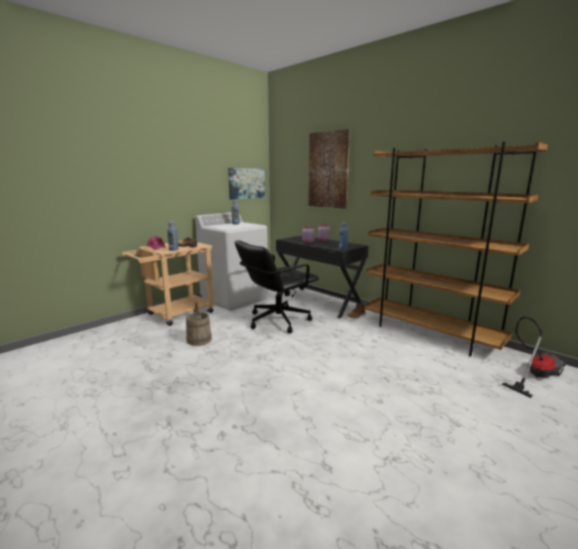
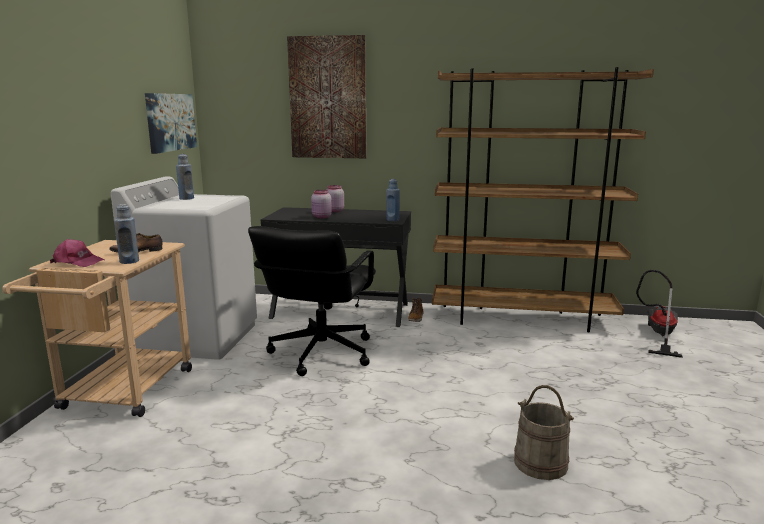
camera: 35 degrees left, 0 degrees up
beige bucket [186,302,212,346] -> beige bucket moved to [514,385,574,480]

